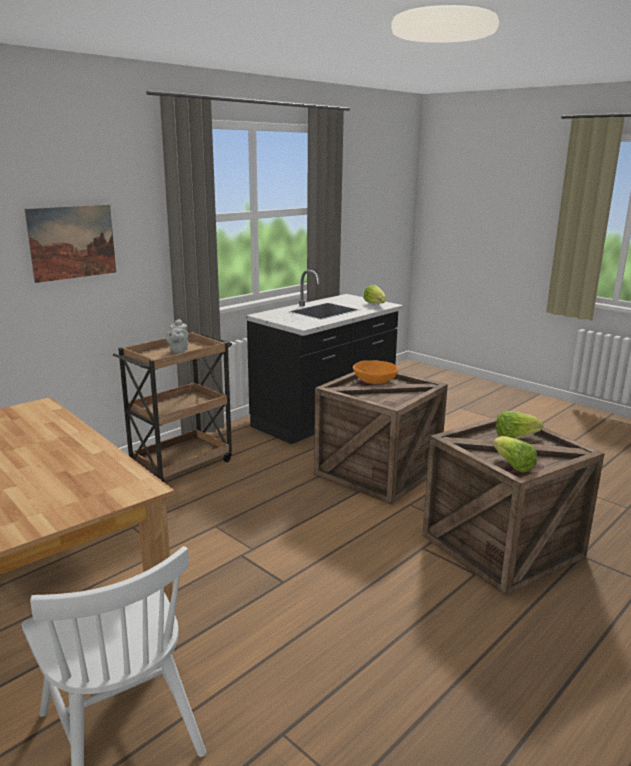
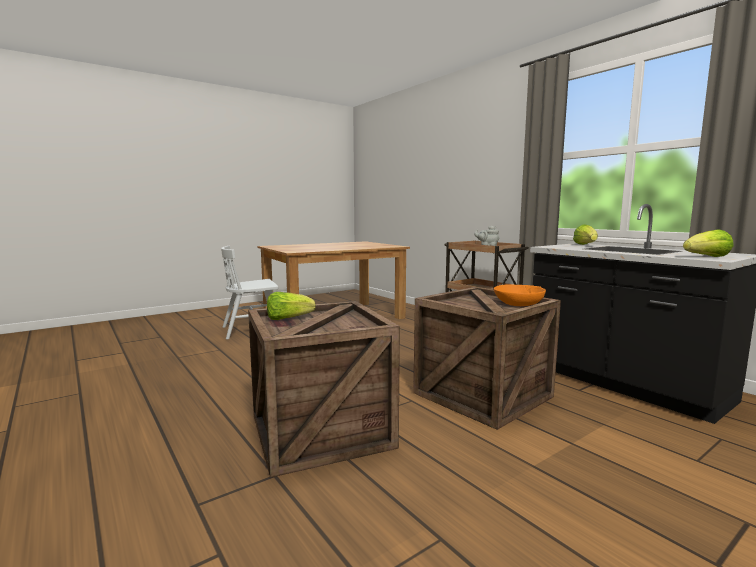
camera: 100 degrees right, 10 degrees down
picture [25,205,116,283] -> none
lettuce [496,411,543,438] -> lettuce moved to [573,224,598,245]

